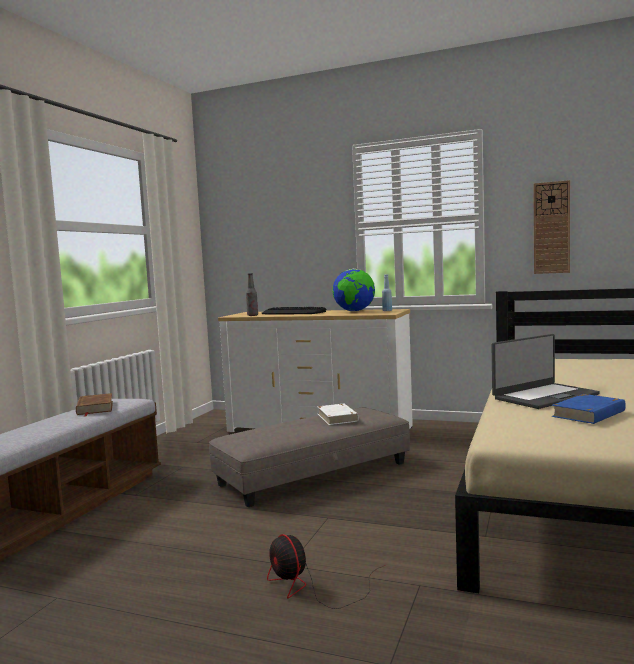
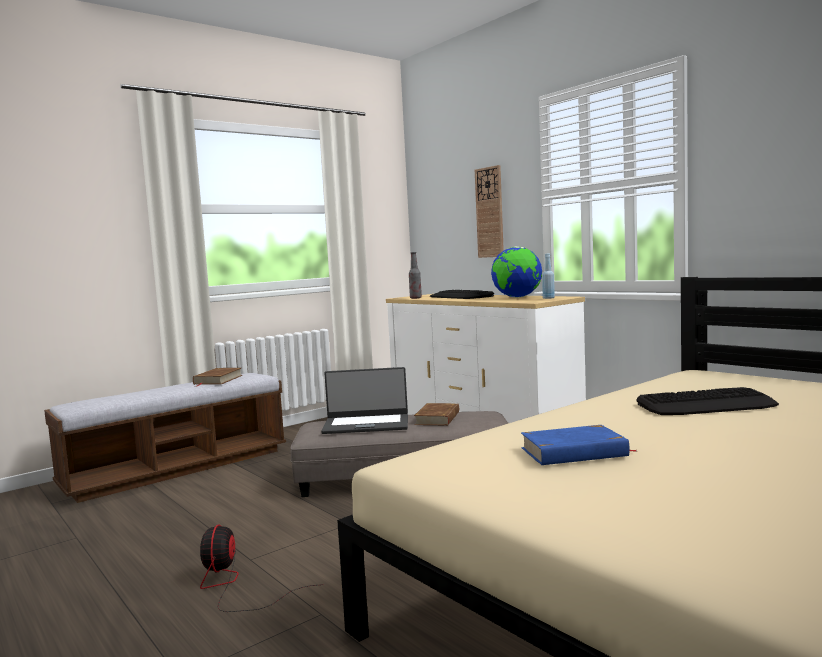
camera: 30 degrees right, 0 degrees up
white book [317,403,358,425] -> brown book [414,403,459,426]
laptop [491,334,600,409] -> laptop moved to [321,367,408,434]
wall clock [533,180,570,274] -> wall clock moved to [475,165,504,258]
none -> keyboard [636,387,779,415]

